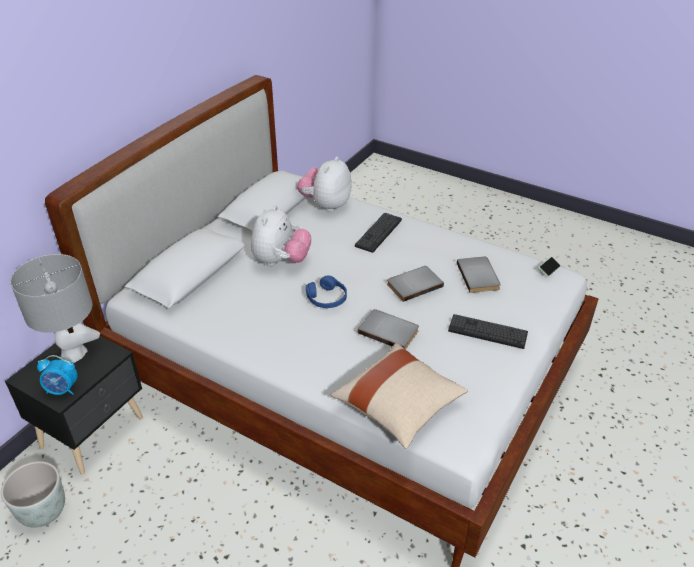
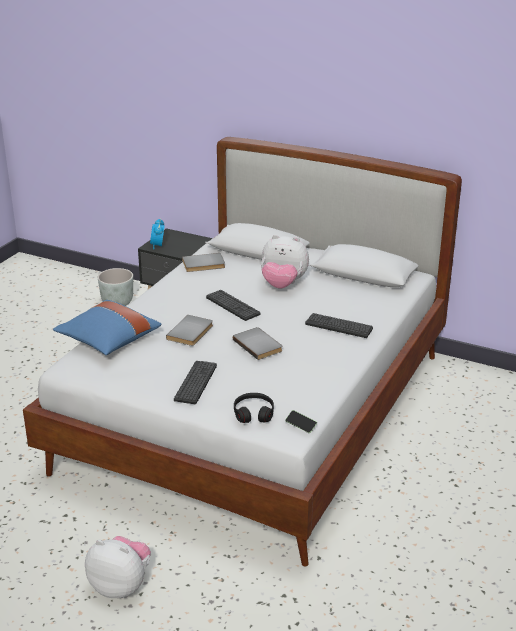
camera: 85 degrees right, 10 degrees down
grey table lamp [10,254,100,363] -> none
plush toy [297,157,352,212] -> plush toy moved to [85,536,151,598]
blue headphones [306,275,347,308] -> keyboard [206,290,261,321]
beige pillow [331,343,468,449] -> blue pillow [53,300,161,355]
grey book [457,257,501,293] -> grey book moved to [182,253,225,272]
none -> black headphones [234,393,274,423]

